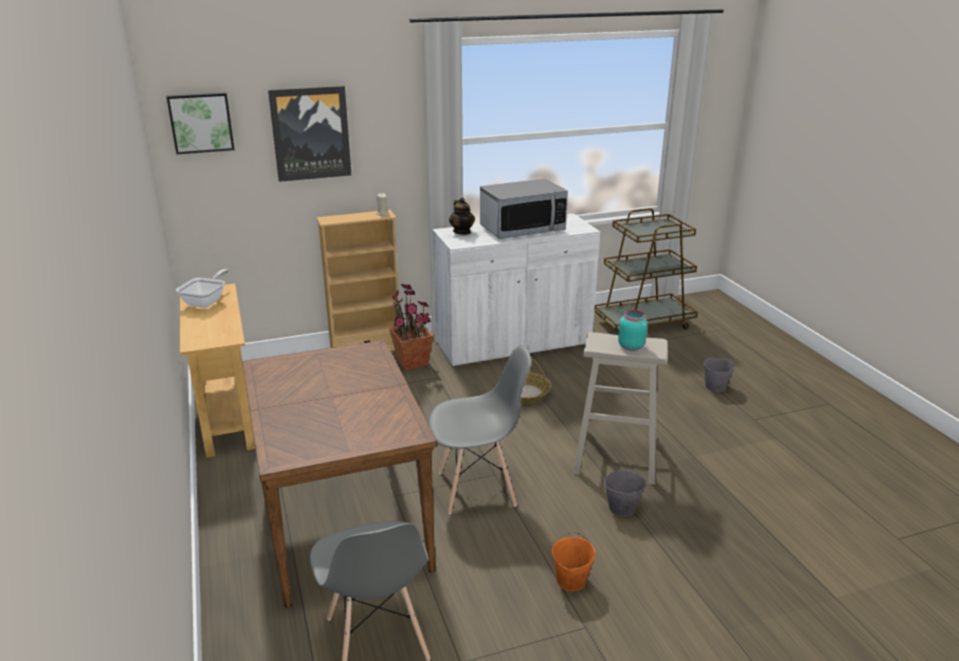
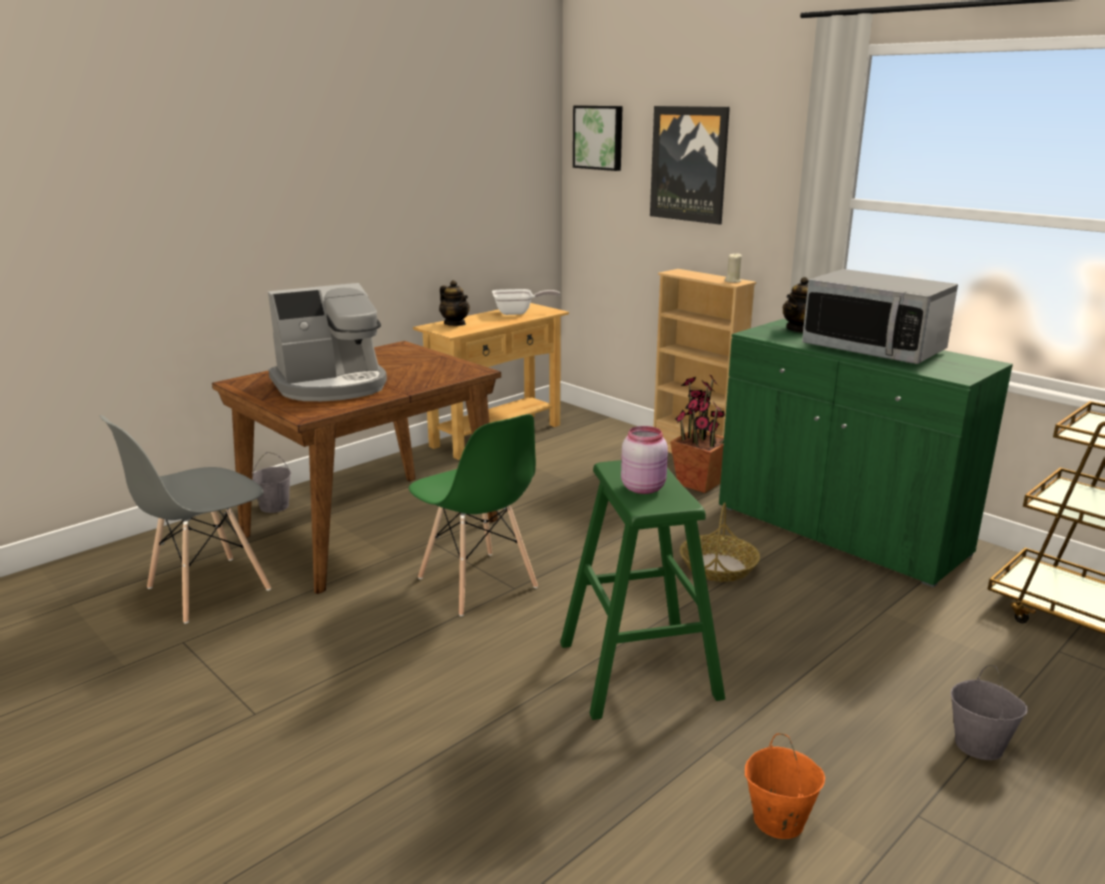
camera: 65 degrees right, 5 degrees down
grey chair [428,346,531,514] -> green chair [409,414,538,616]
white cabinet [432,214,600,367] -> green cabinet [719,319,1013,588]
orange bucket [552,532,596,591] -> orange bucket moved to [745,733,825,839]
beige stool [573,332,668,485] -> green stool [560,460,725,720]
grey bucket [604,462,646,517] -> grey bucket moved to [252,452,291,513]
turquoise jar [618,310,648,351] -> pink jar [621,426,668,494]
none -> coffee machine [268,283,387,401]
none -> teapot [439,280,470,326]

